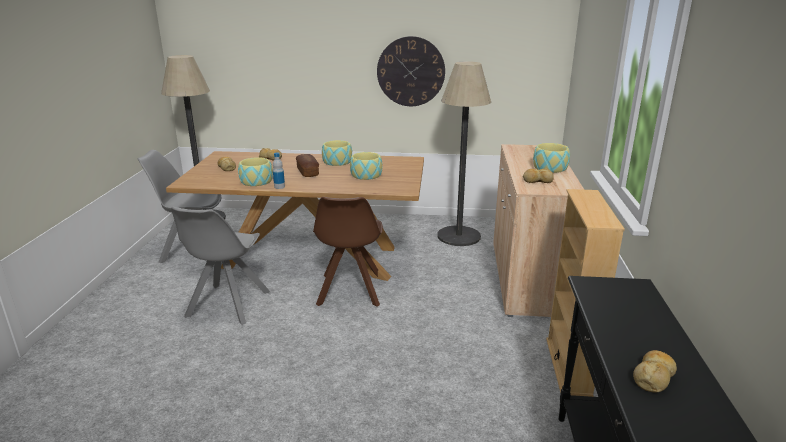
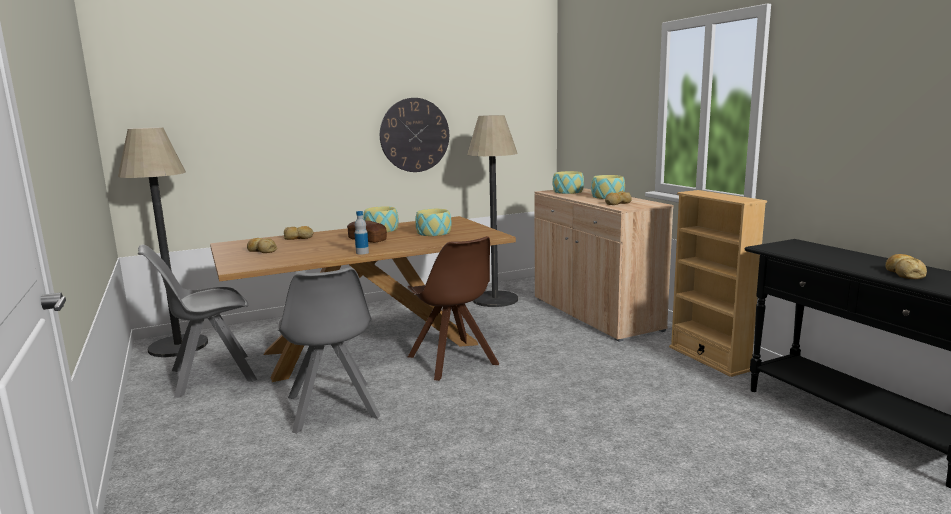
camera: 30 degrees left, 10 degrees down
bowl [238,157,273,186] -> bowl moved to [553,171,584,194]

